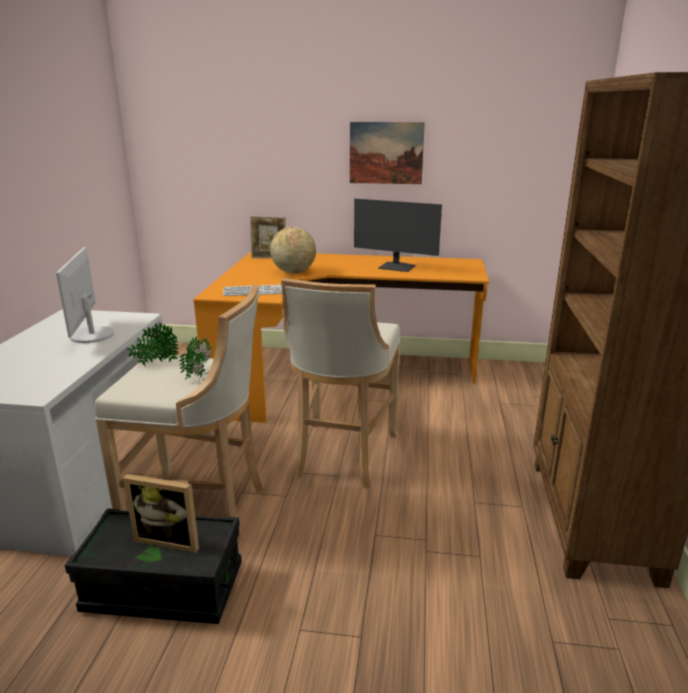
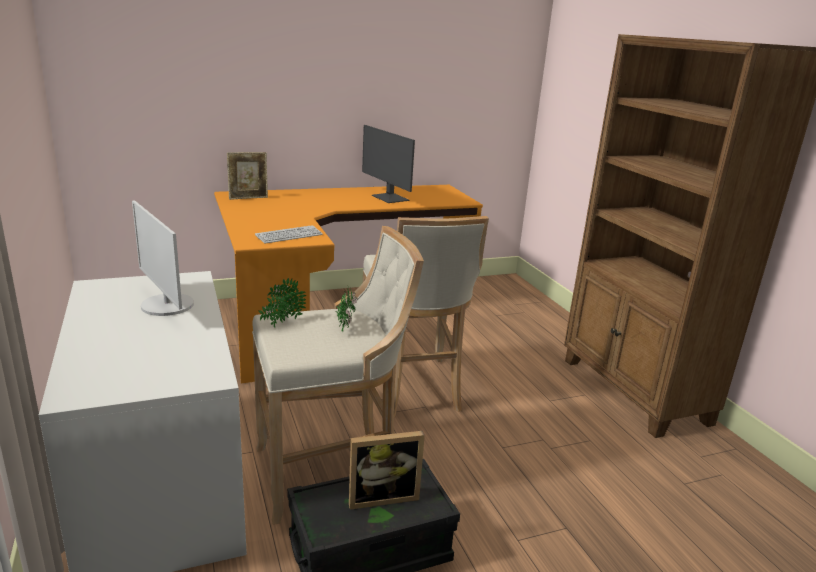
camera: 30 degrees left, 0 degrees up
globe [270,227,316,273] -> none
picture [350,122,425,184] -> none
monitor [354,199,442,272] -> monitor turned 60 degrees clockwise [362,125,415,203]

